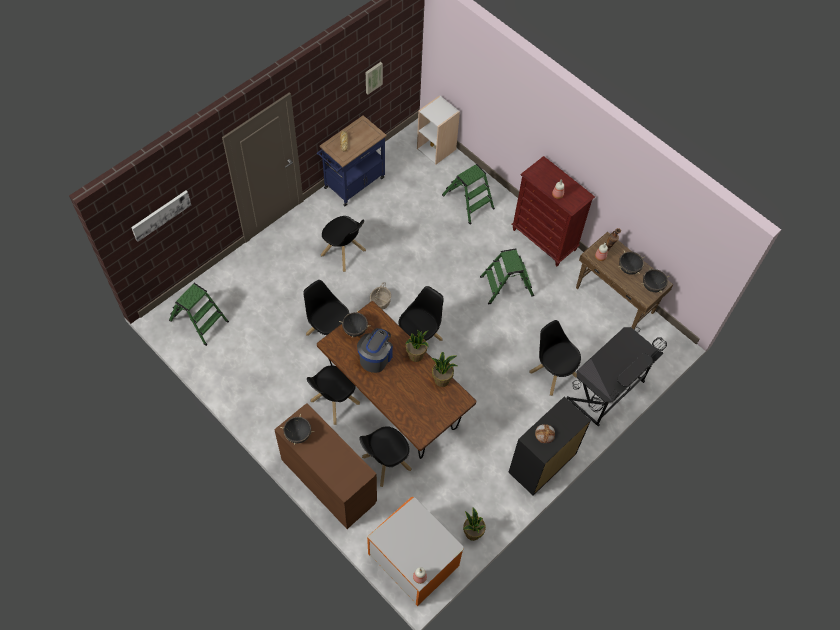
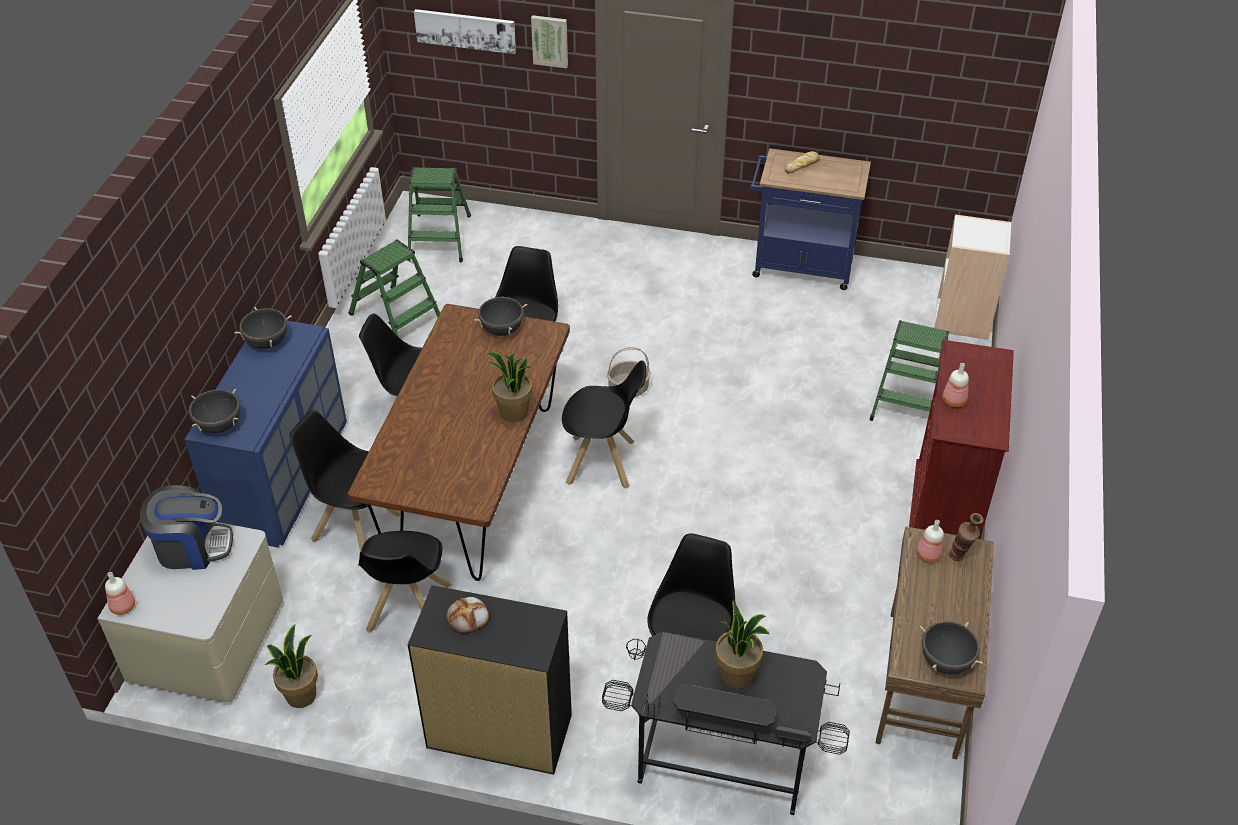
camera: 60 degrees right, 15 degrees down
brown cabinet [274,403,377,529] -> blue cabinet [184,321,347,548]
black chair [321,216,366,272] -> black chair moved to [358,531,451,633]
coffee machine [357,328,393,373] -> coffee machine moved to [140,485,233,570]
picture [366,62,383,94] -> picture moved to [531,15,568,68]
orange nightstand [367,497,463,606] -> beige nightstand [97,522,283,703]
potted plant [432,352,457,387] -> potted plant moved to [715,601,769,689]
green step ladder [480,248,535,305] -> green step ladder moved to [348,239,440,337]
black cooking pot [619,251,644,275] -> black cooking pot moved to [189,389,240,433]

